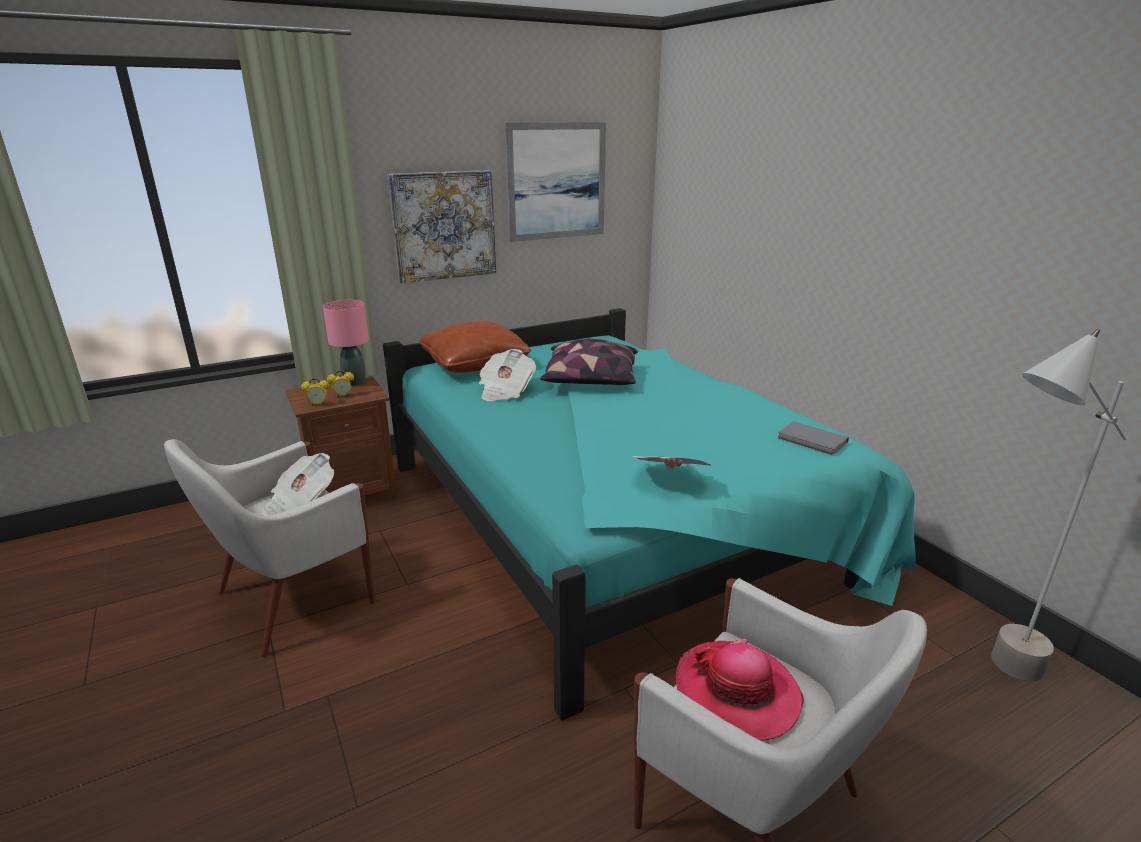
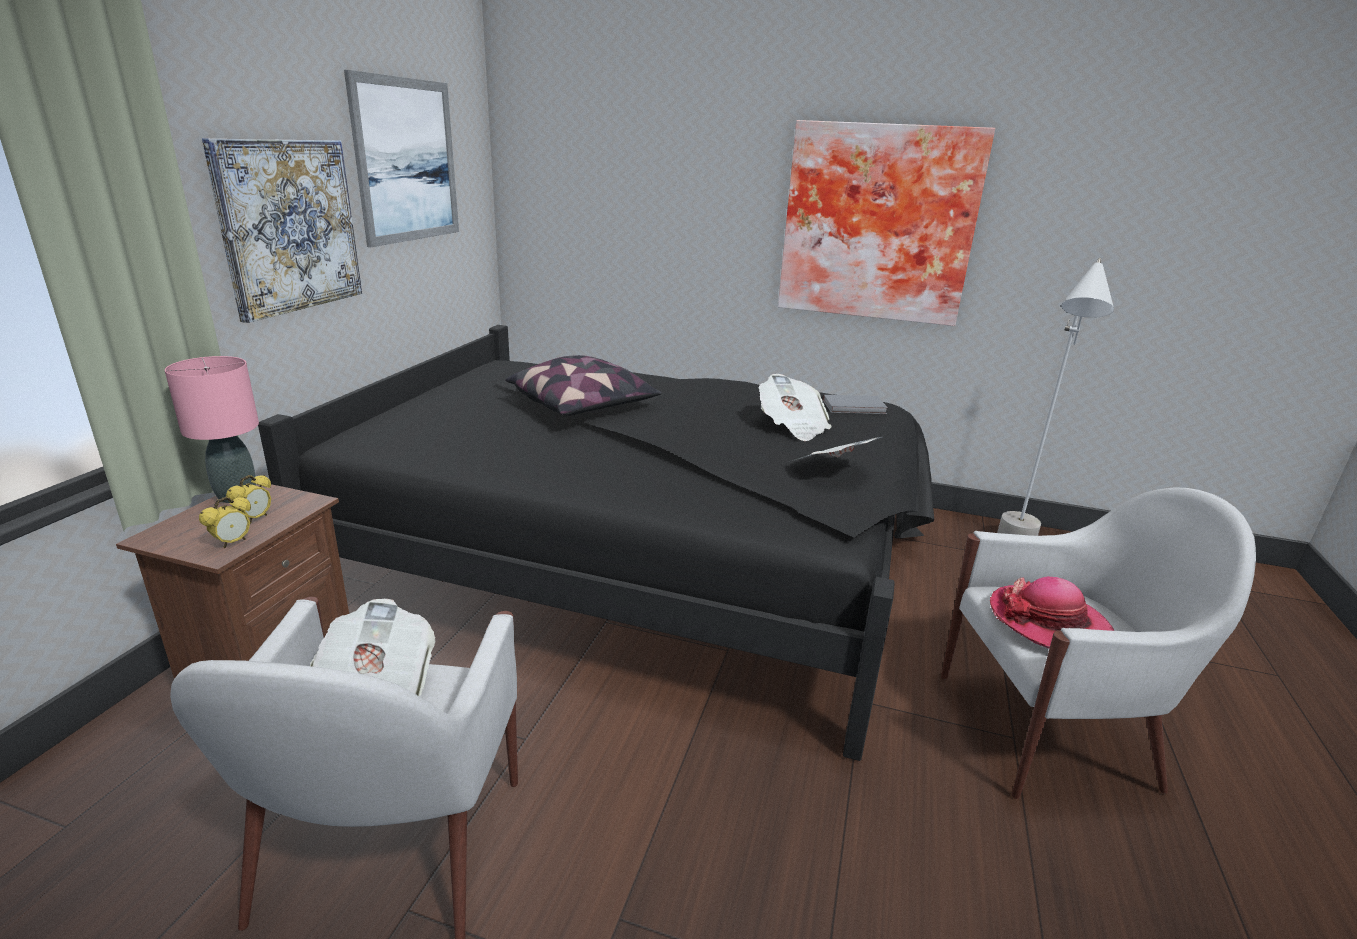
camera: 45 degrees left, 0 degrees up
turquoise bed [383,308,916,721] -> black bed [258,325,934,761]
brown pillow [419,321,531,373] -> none
newspaper [479,349,536,401] -> newspaper moved to [758,374,832,441]
none -> picture [778,120,995,326]

